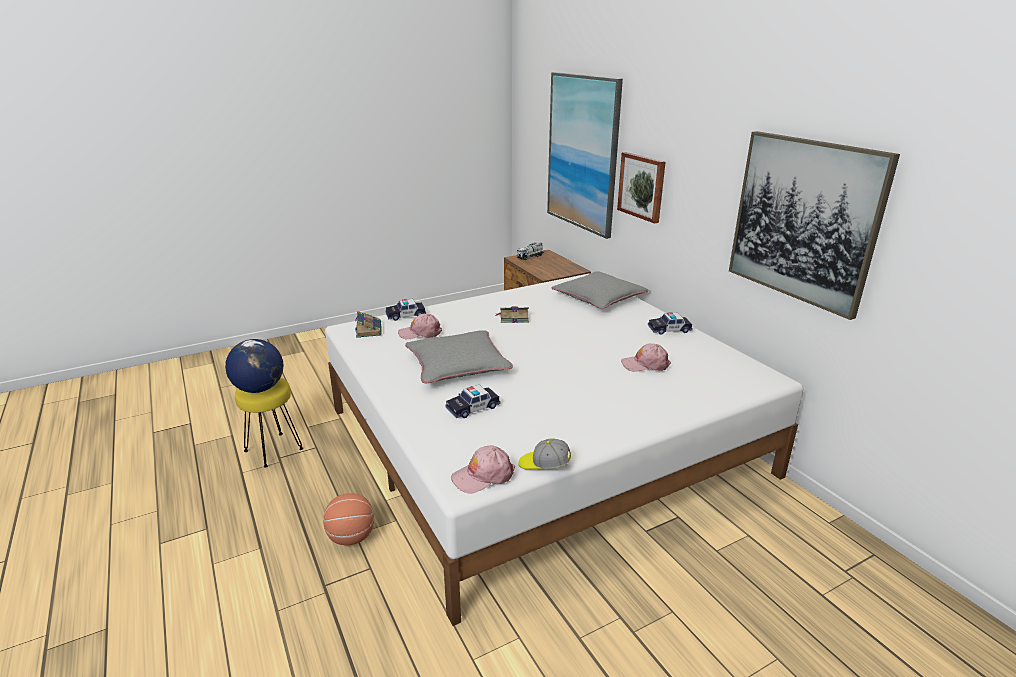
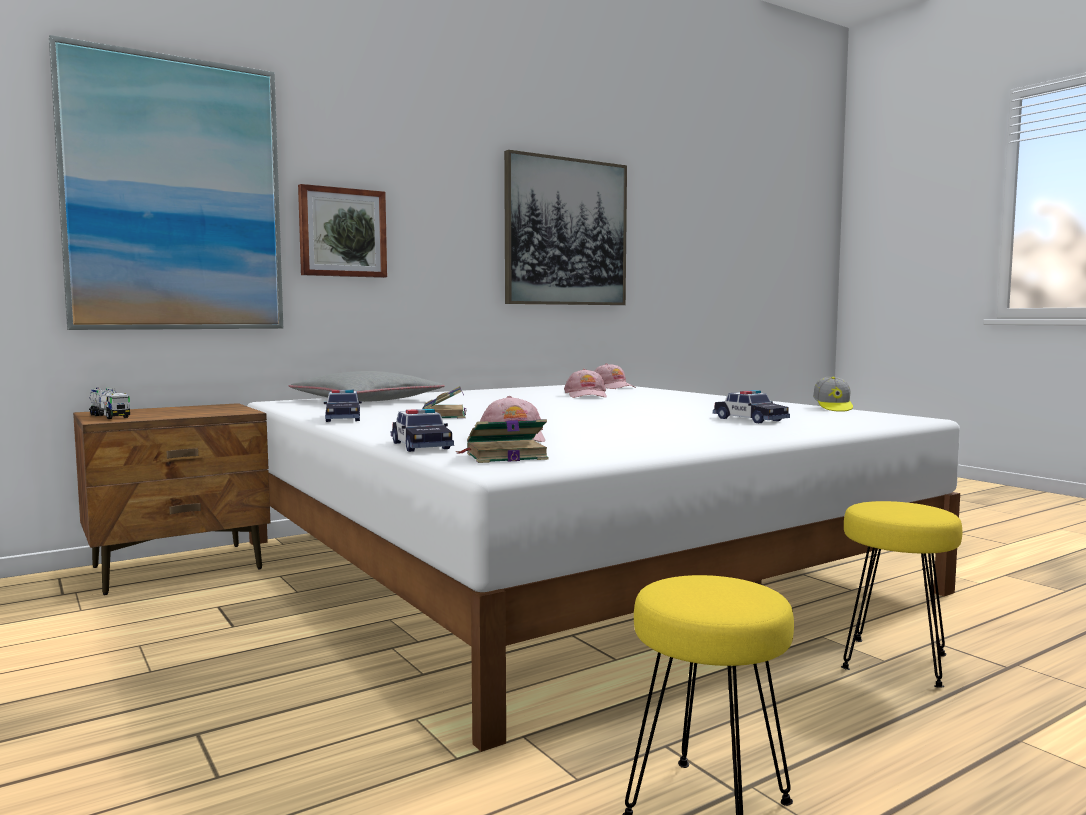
camera: 95 degrees left, 20 degrees down
globe [225,339,283,393] -> none
basketball [323,493,374,545] -> yellow stool [841,501,962,688]
grey pillow [405,330,513,383] -> none
pink cap [451,445,515,494] -> pink cap moved to [594,363,636,389]
toy car [648,312,693,335] -> toy car moved to [324,390,362,422]

